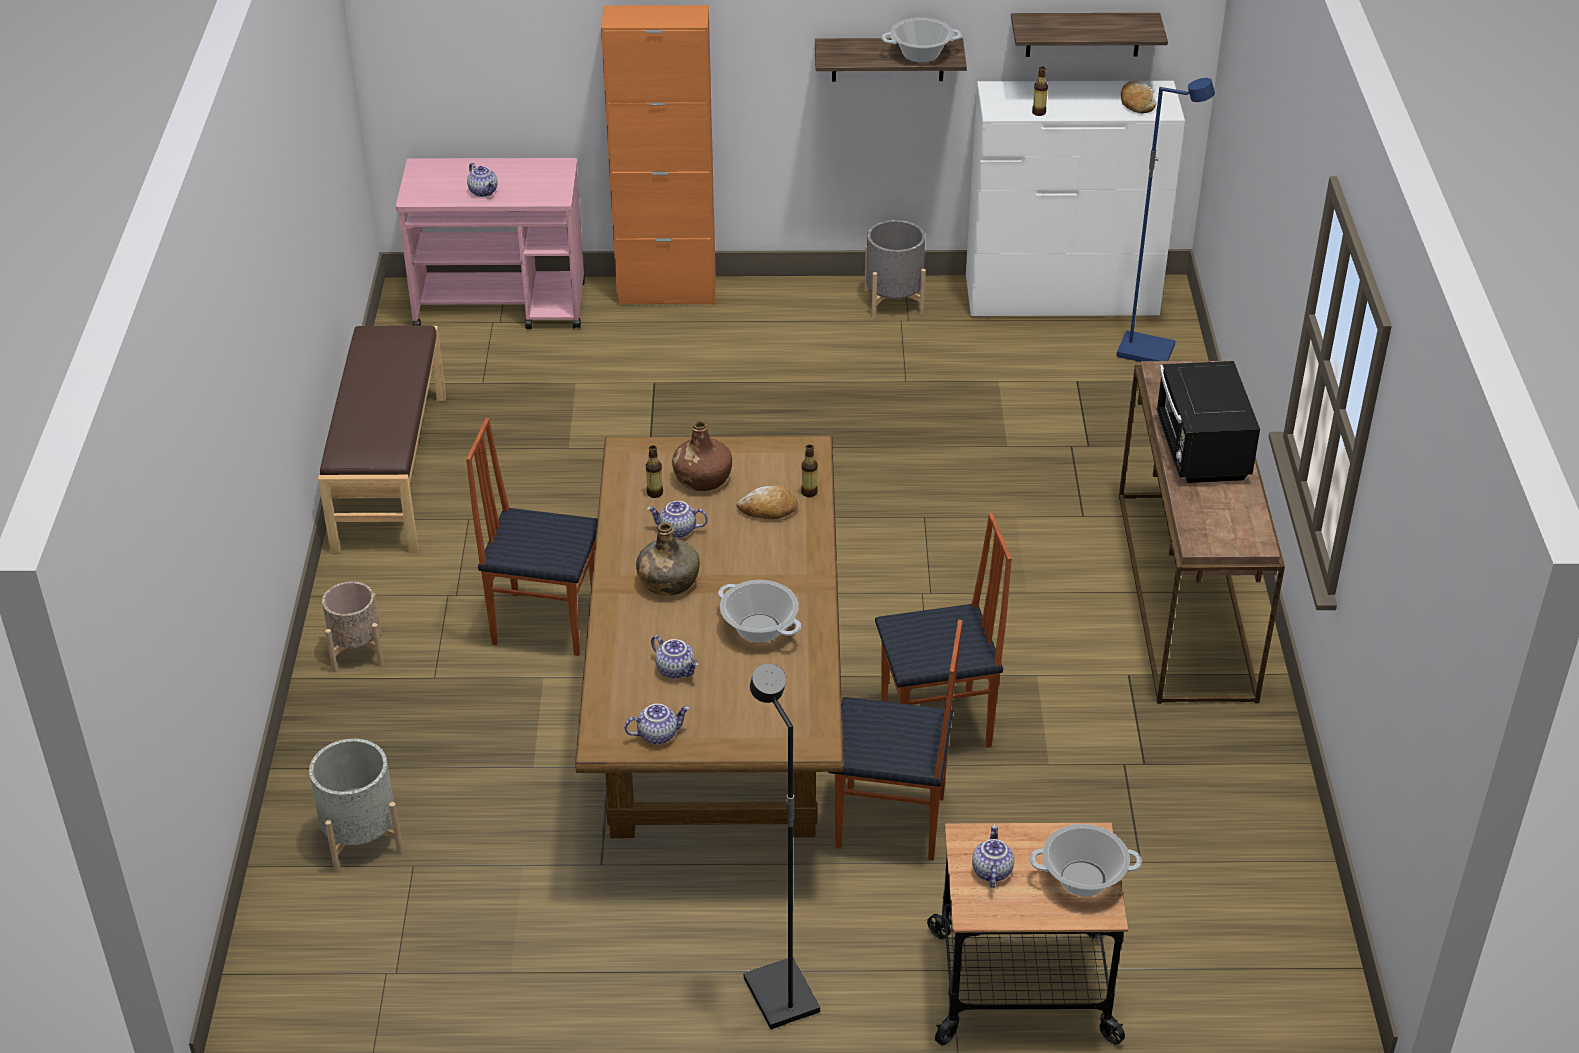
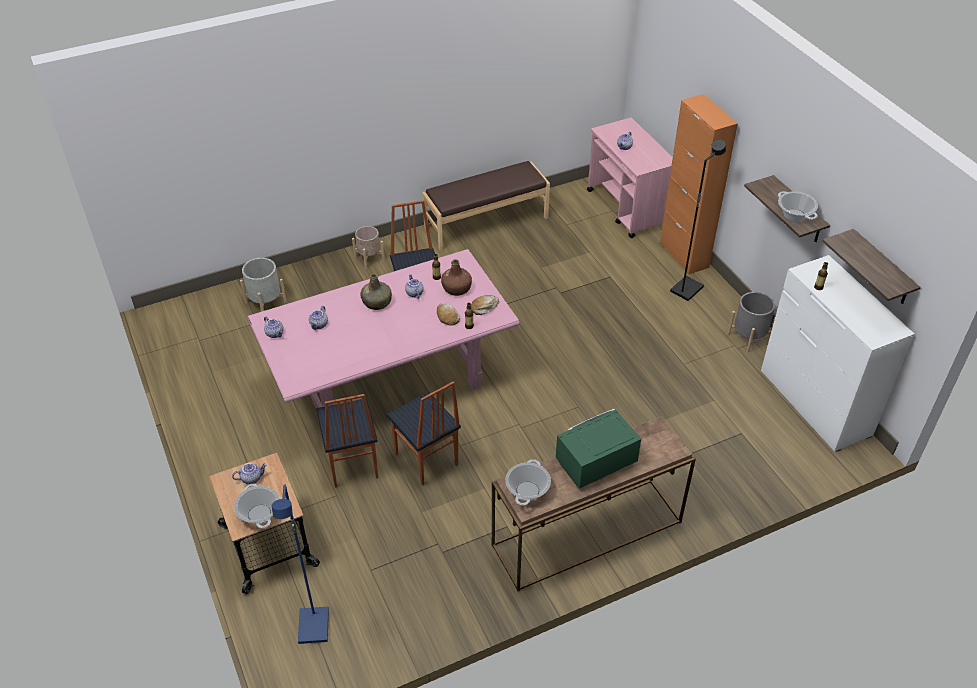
camera: 65 degrees right, 5 degrees up
brown dining table [575,436,844,838] -> pink dining table [247,249,519,408]
cooking pot [718,580,801,643] -> cooking pot moved to [505,459,551,506]
black floor lamp [744,663,820,1030] -> black floor lamp moved to [670,140,726,301]
blue floor lamp [1116,78,1215,362] -> blue floor lamp moved to [272,484,329,644]
bread [1121,81,1157,113] -> bread moved to [471,295,499,315]
black microwave [1156,361,1260,483] -> green microwave [556,409,641,488]

